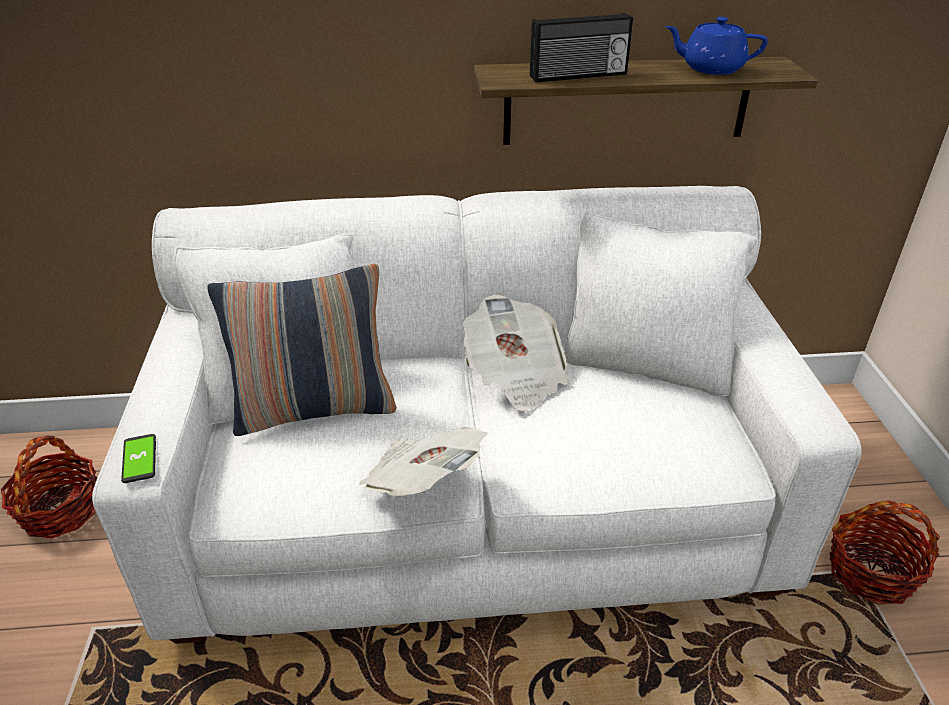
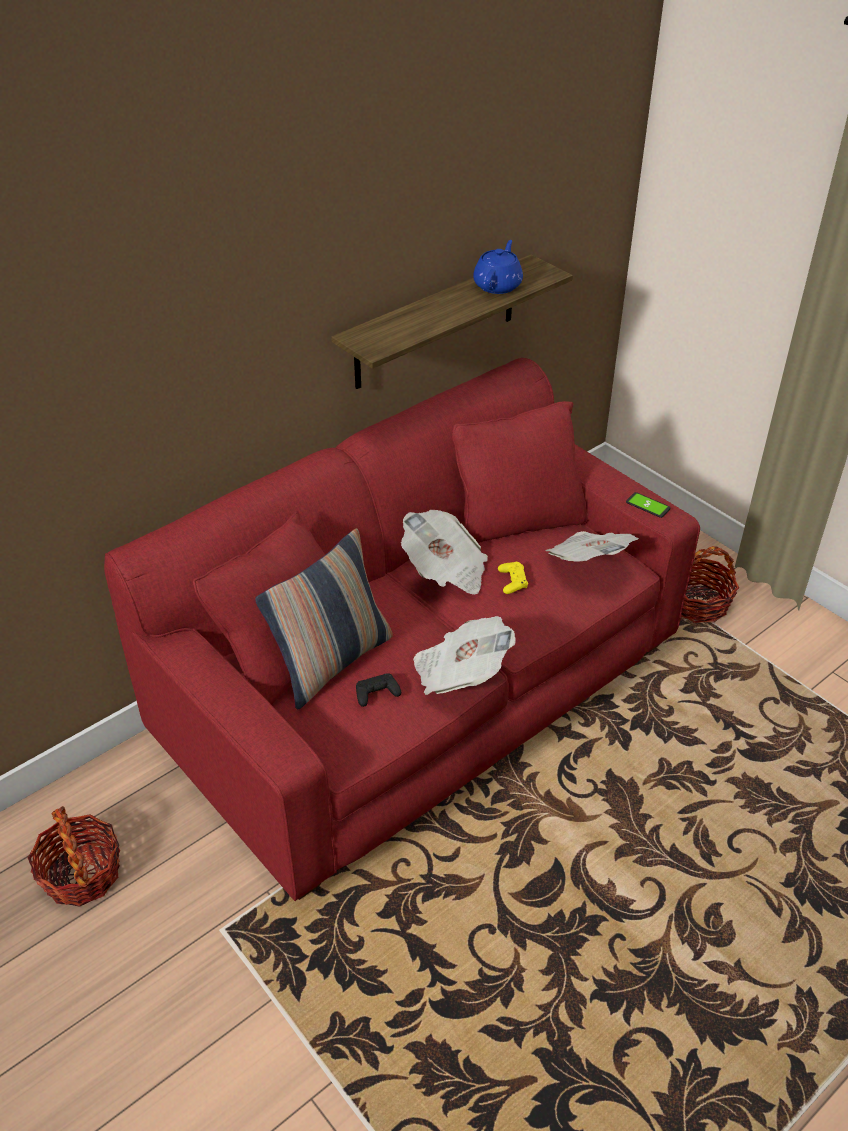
camera: 35 degrees left, 5 degrees up
white sofa [92,186,862,644] -> red sofa [104,358,700,901]
phone [121,434,156,483] -> phone moved to [626,492,671,518]
radio [530,13,633,82] -> none
blue teapot [665,17,768,75] -> blue teapot turned 135 degrees clockwise [473,240,523,294]
none -> black game controller [356,673,401,707]
none -> yellow game controller [498,562,528,594]
none -> newspaper [545,531,639,562]

